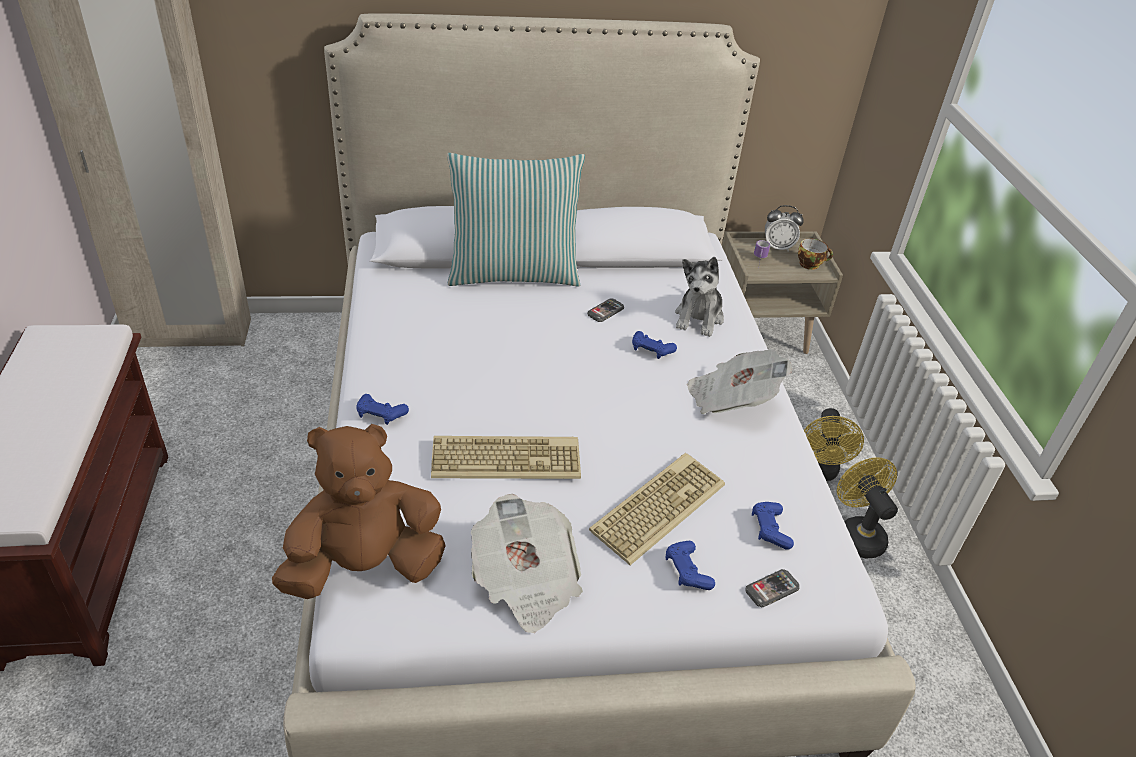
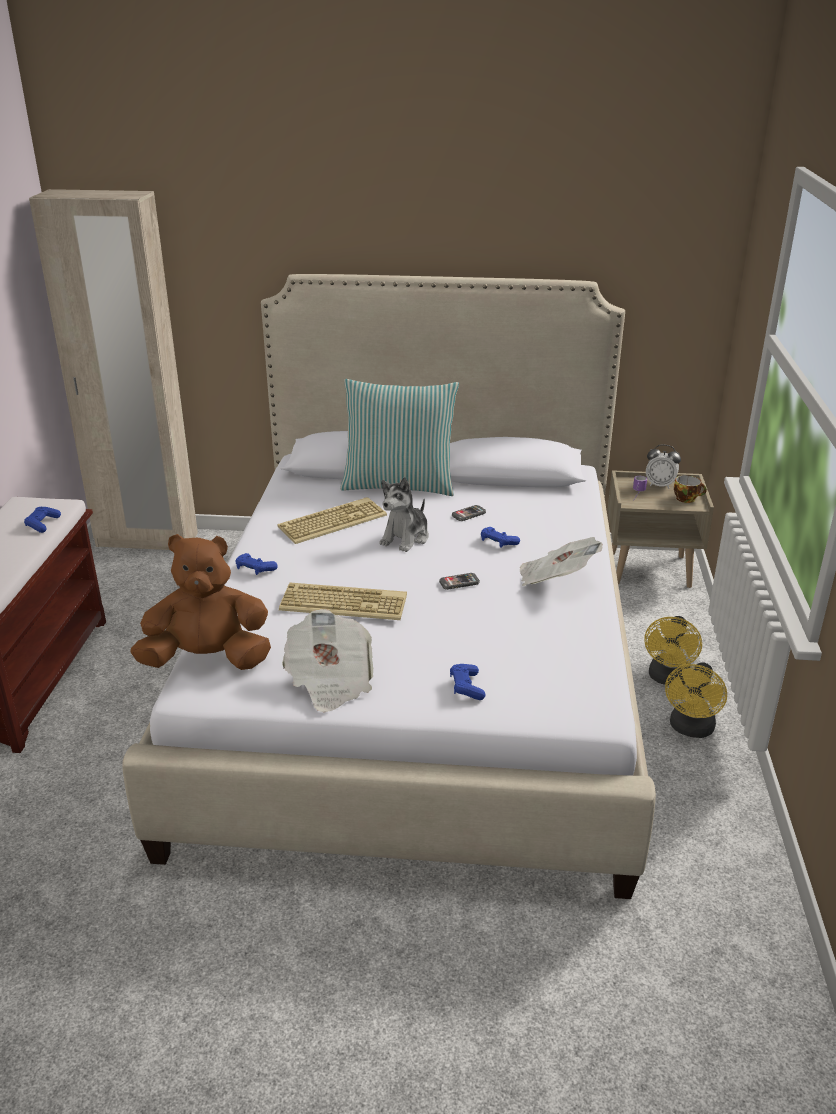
camera: 15 degrees right, 10 degrees down
keyboard [589,453,725,565] -> keyboard moved to [277,497,387,544]
plush toy [675,257,724,337] -> plush toy moved to [379,477,429,552]
phone [746,569,800,607] -> phone moved to [439,573,480,590]
blue game controller [752,502,794,550] -> blue game controller moved to [24,506,61,533]
yellow fan [837,457,898,558] -> yellow fan turned 150 degrees counterclockwise [665,662,727,738]

